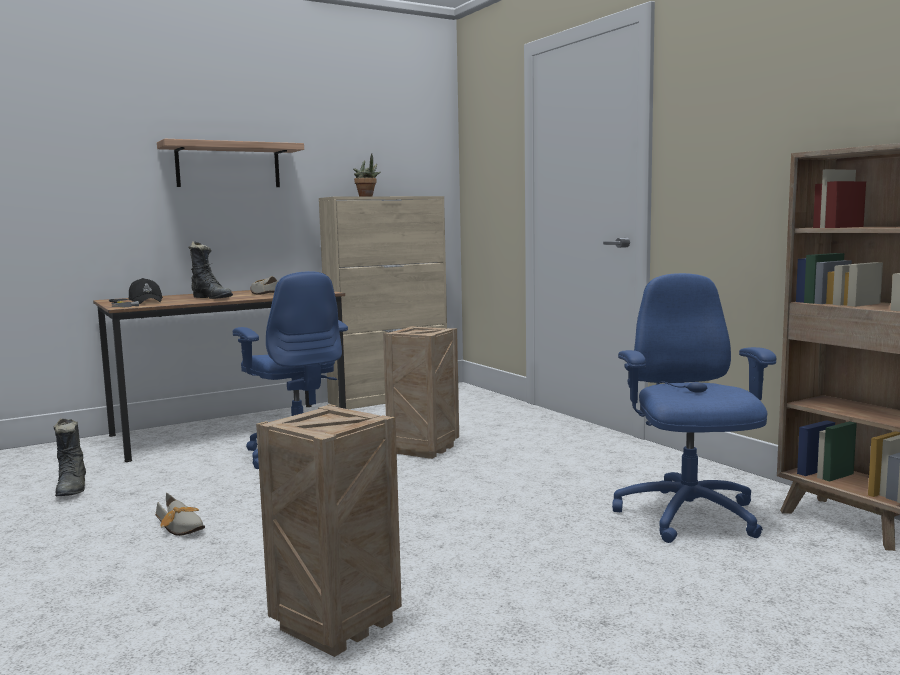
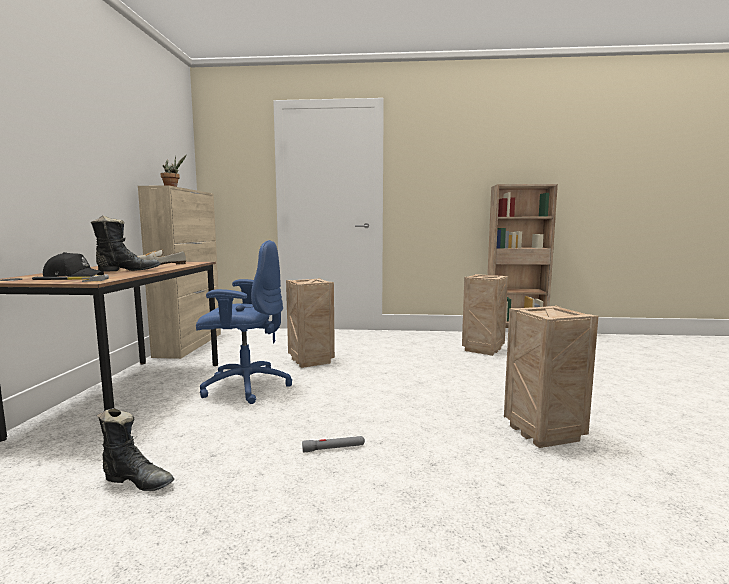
camera: 55 degrees left, 0 degrees up
shoe [155,493,205,536] -> grey flashlight [302,436,365,452]
shelf [157,139,304,187] -> none
blue office chair [612,273,776,543] -> crate [462,274,508,356]

